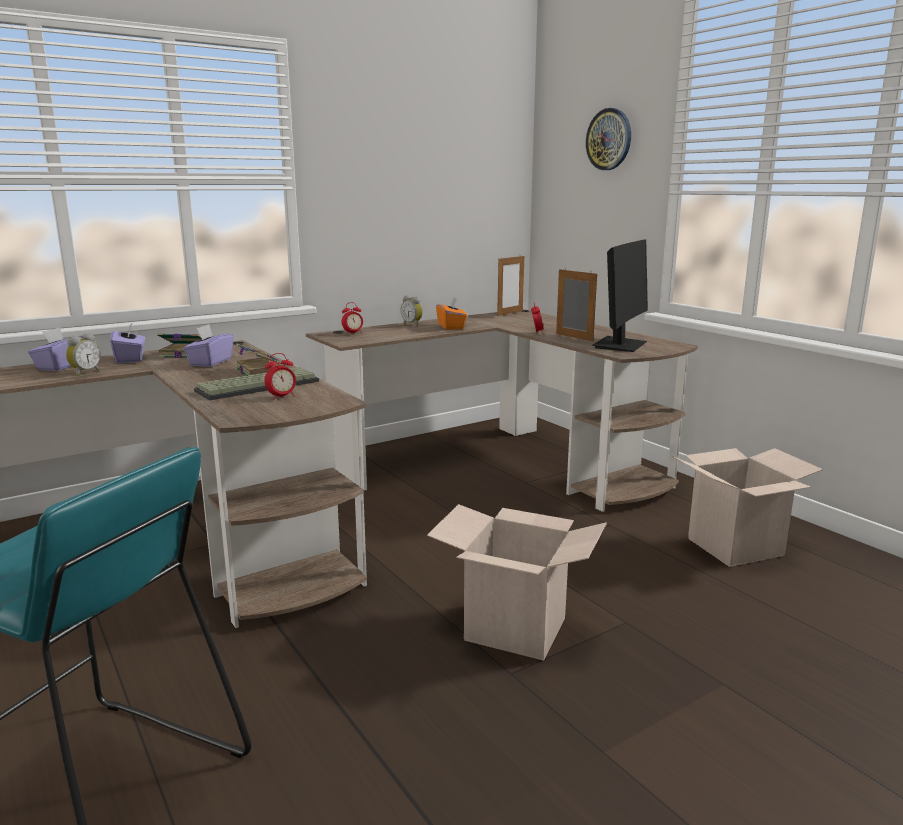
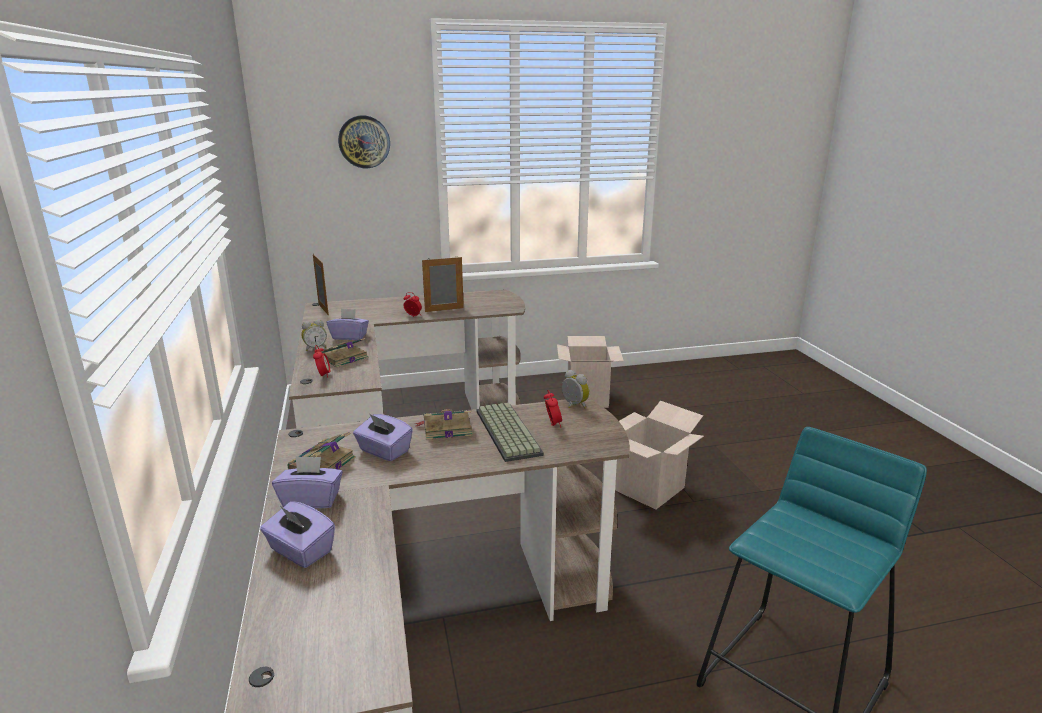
camera: 70 degrees left, 5 degrees up
alarm clock [66,333,101,376] -> alarm clock moved to [562,370,590,408]
orange tissue box [436,298,467,330] -> purple tissue box [327,309,369,340]
monitor [592,239,648,352] -> none
none -> book [321,338,369,367]

